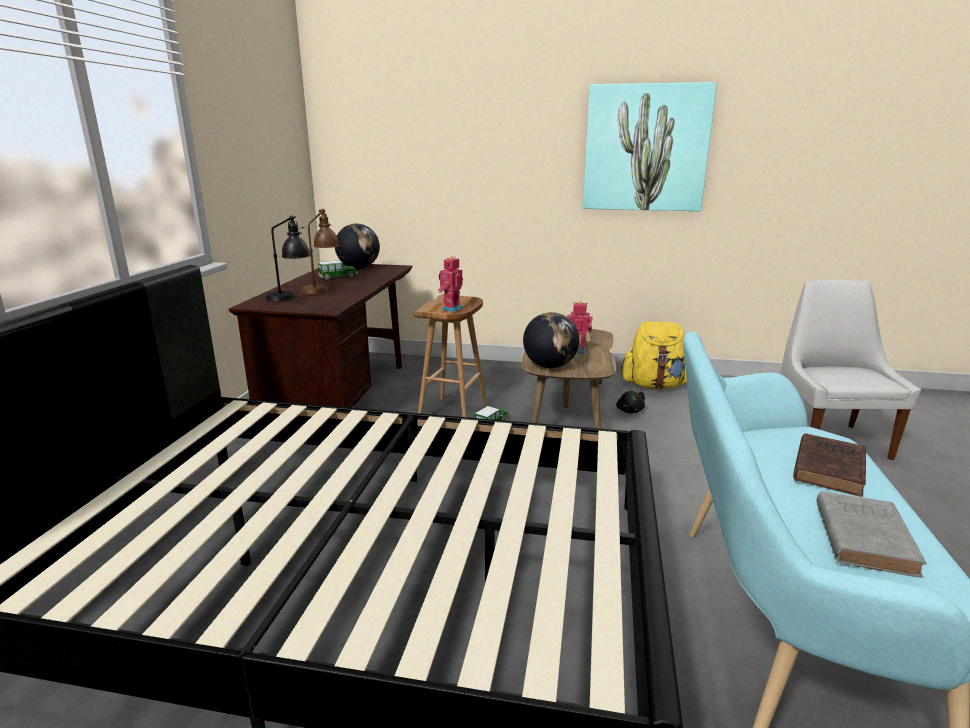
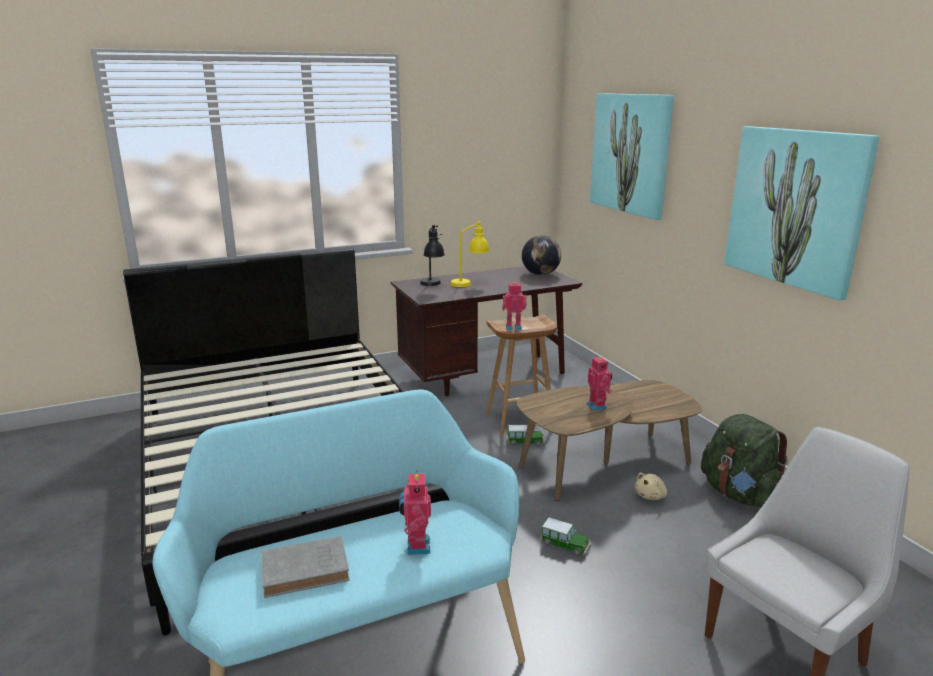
camera: 55 degrees right, 0 degrees up
brown table lamp [301,209,339,294] -> yellow table lamp [450,221,489,287]
toy car [318,260,358,280] -> toy car moved to [540,517,592,556]
globe [523,312,579,368] -> none
black plush toy [616,391,645,413] -> beige plush toy [635,473,667,500]
yellow backpack [621,321,687,389] -> green backpack [701,414,788,507]
brown book [793,433,866,497] -> toy robot [399,470,431,555]
none -> picture [590,93,674,220]

